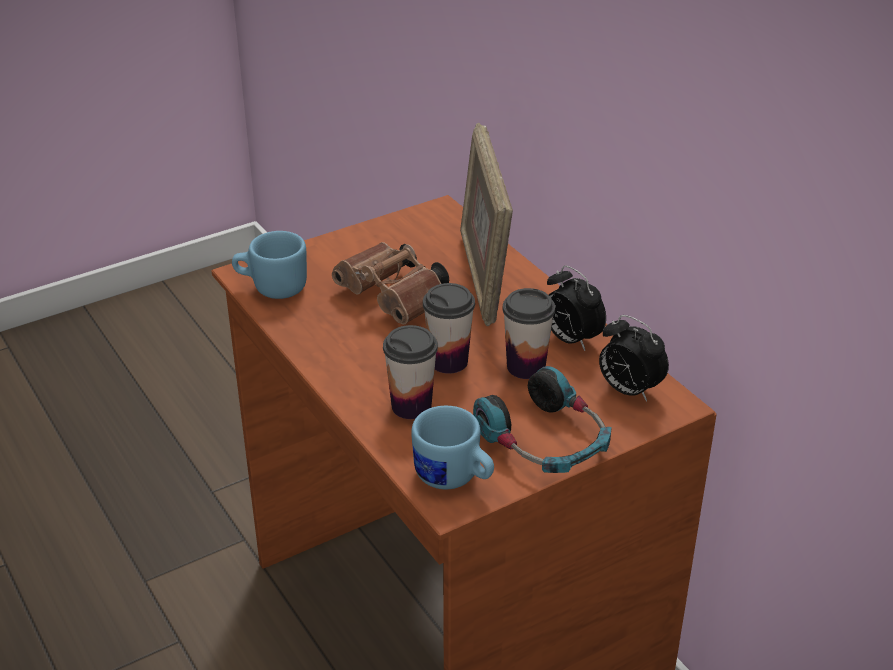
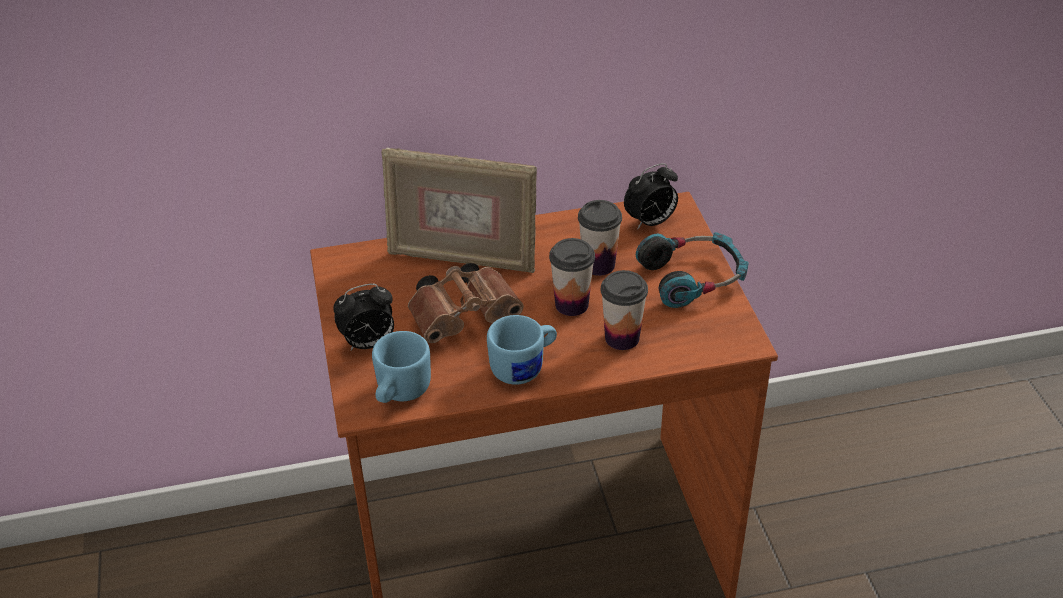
camera: 70 degrees left, 5 degrees up
blue mug [411,406,494,489] -> blue mug moved to [487,315,557,385]
alarm clock [547,265,606,351] -> alarm clock moved to [333,283,394,351]

